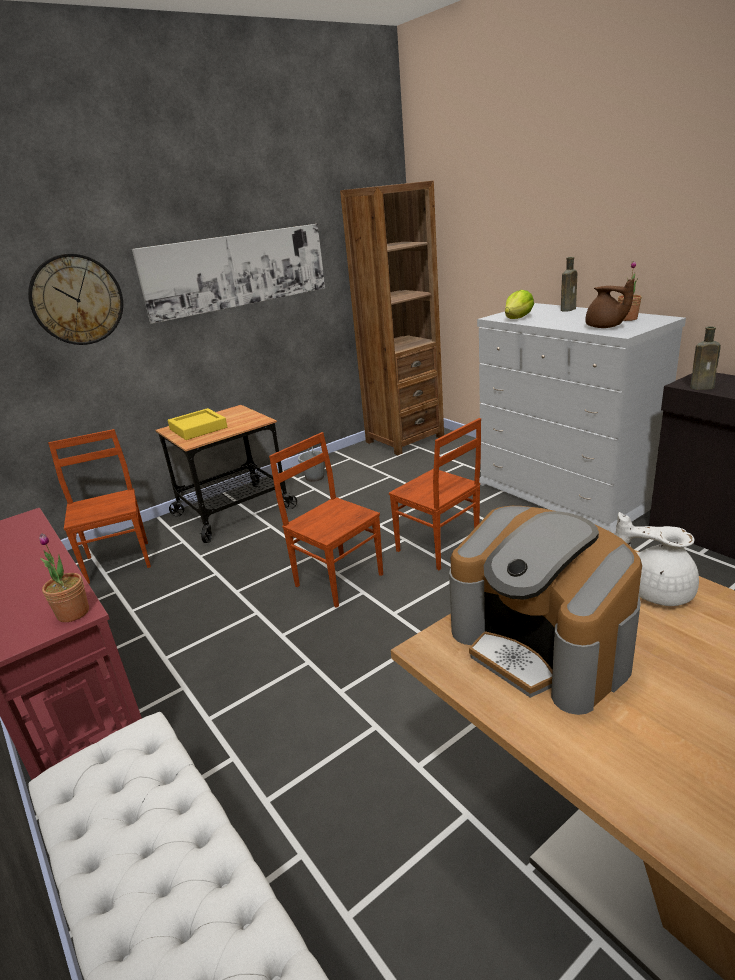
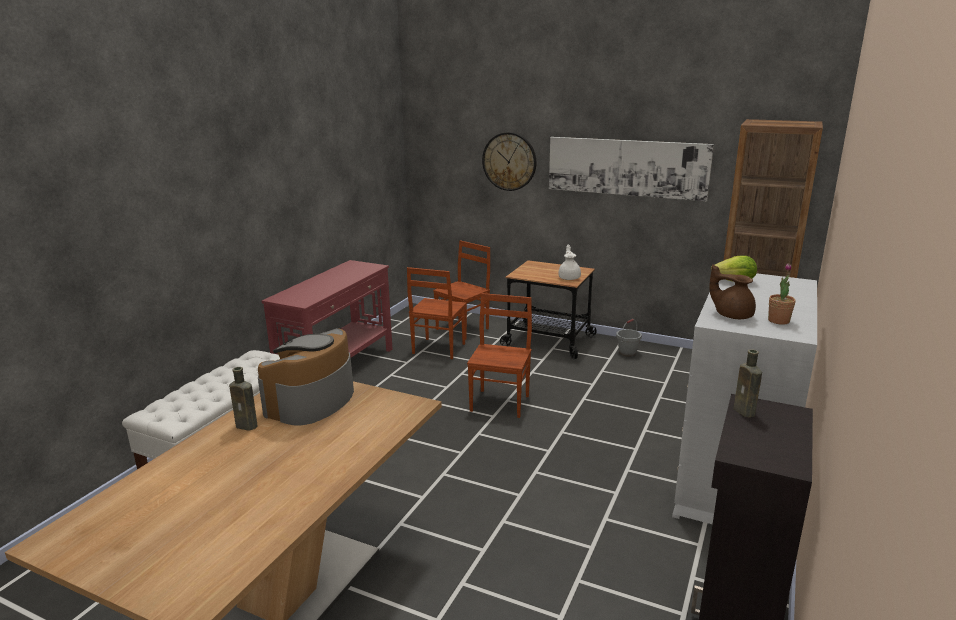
camera: 60 degrees right, 5 degrees down
potted plant [39,534,89,622] -> none
yellow tray [168,408,227,440] -> none
brown chair [389,418,481,570] -> brown chair moved to [407,267,466,359]
brown bottle [561,257,577,312] -> brown bottle moved to [229,367,258,431]
brown teapot [585,278,634,328] -> brown teapot turned 105 degrees clockwise [709,264,756,319]
white teapot [615,512,699,606] -> white teapot moved to [558,245,581,280]

